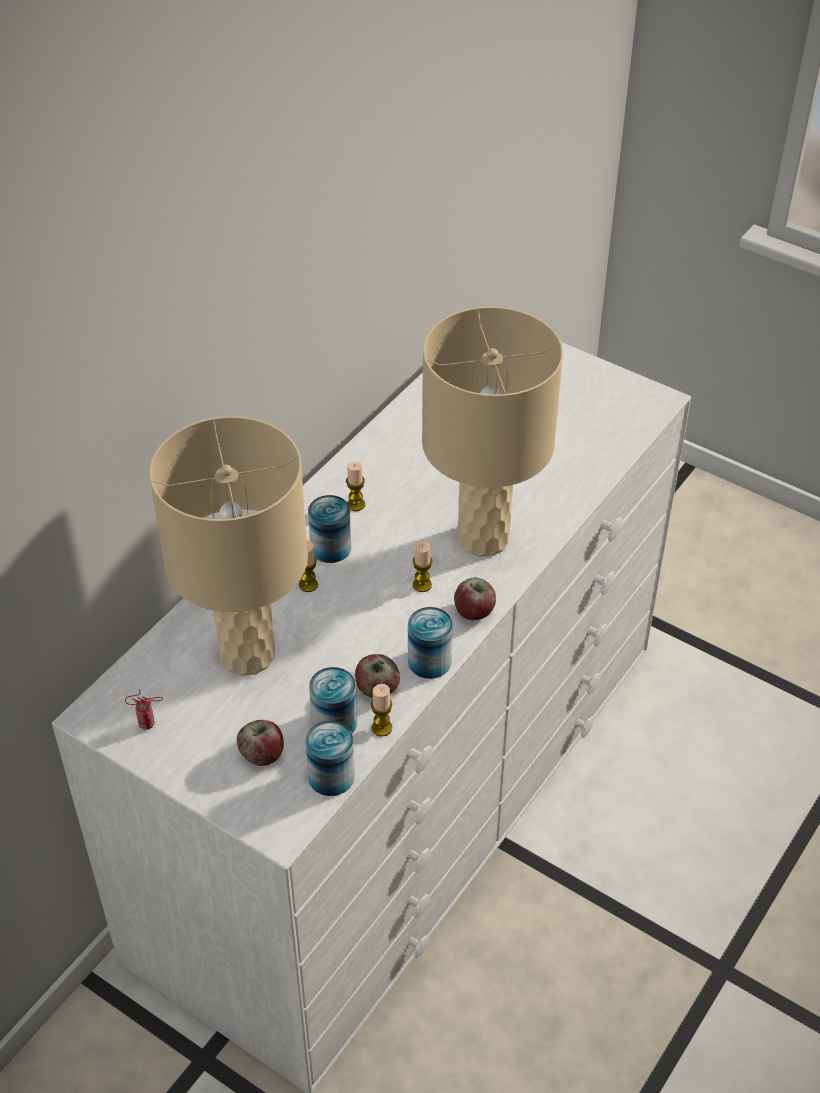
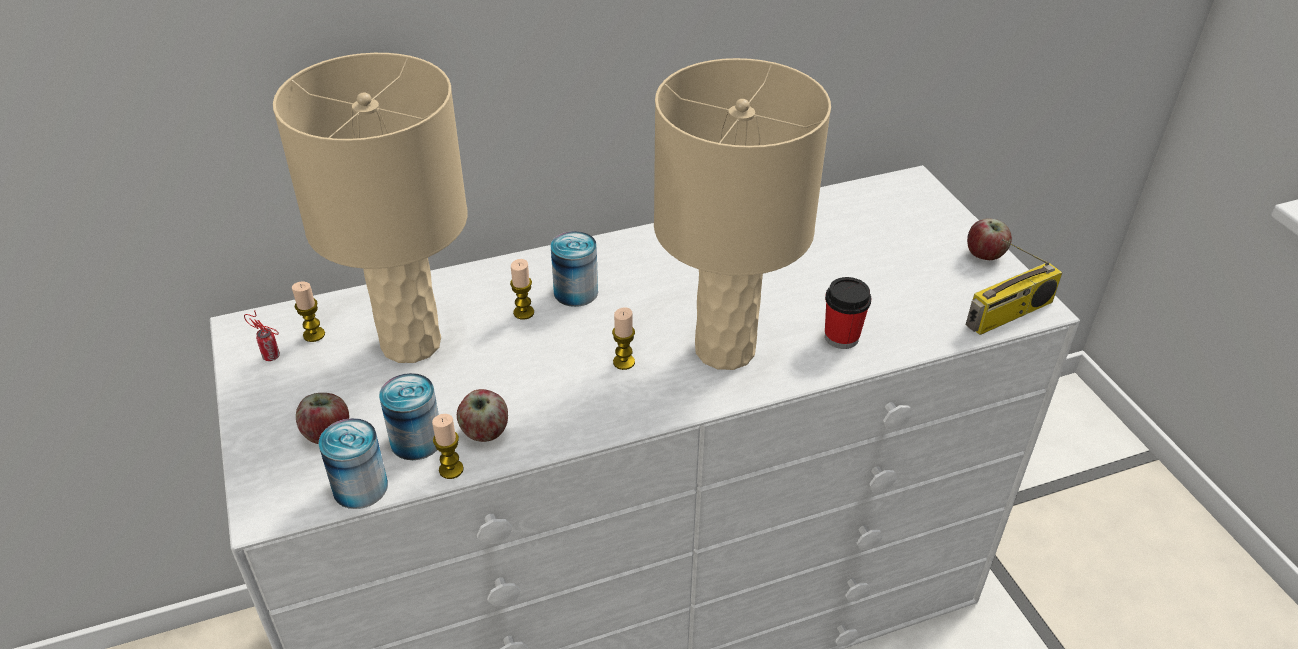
camera: 35 degrees right, 5 degrees down
candle [346,462,365,511] -> candle moved to [292,282,325,342]
can [408,607,453,679] -> none
apple [454,577,496,620] -> apple moved to [967,219,1012,260]
none -> cup [825,277,871,349]
none -> radio [966,239,1063,335]

